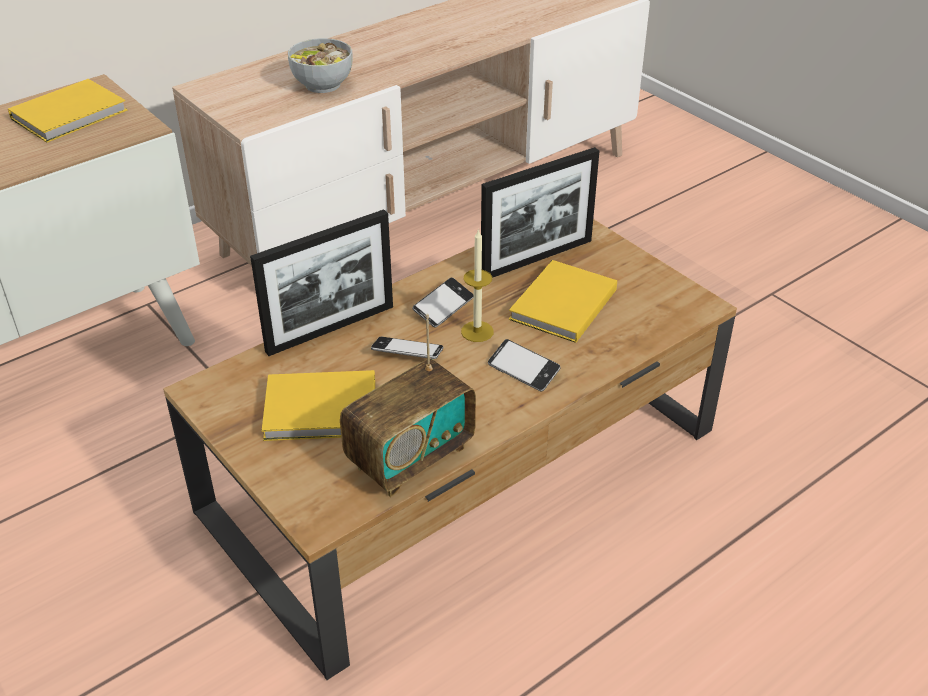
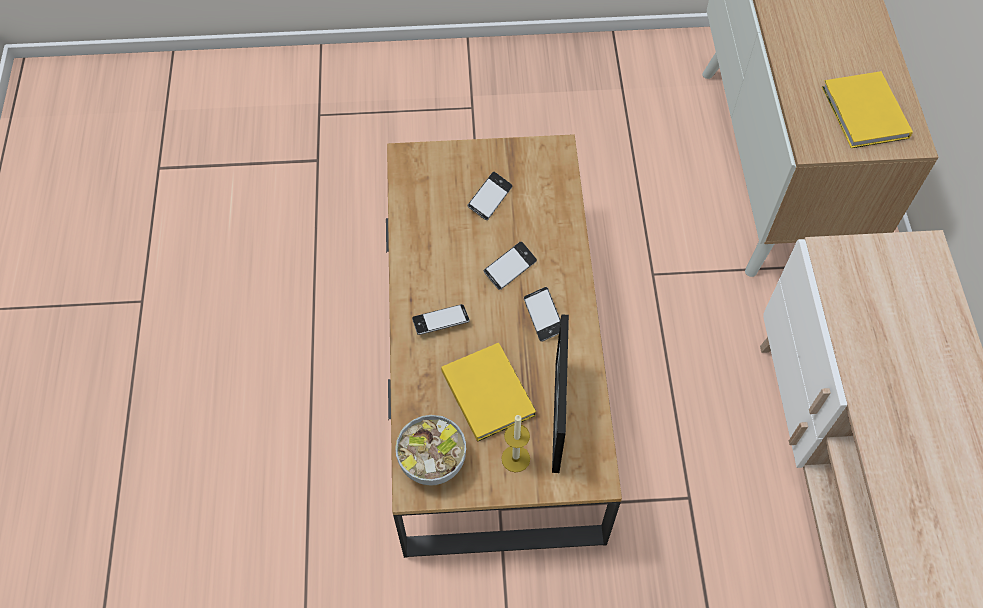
camera: 125 degrees right, 20 degrees up
picture frame [250,209,393,356] -> none
yellow book [262,370,375,441] -> phone [467,172,512,220]
bowl [288,38,353,93] -> bowl moved to [395,415,466,486]
radio [340,313,476,497] -> none
candle [461,229,494,342] -> candle moved to [501,415,530,472]

